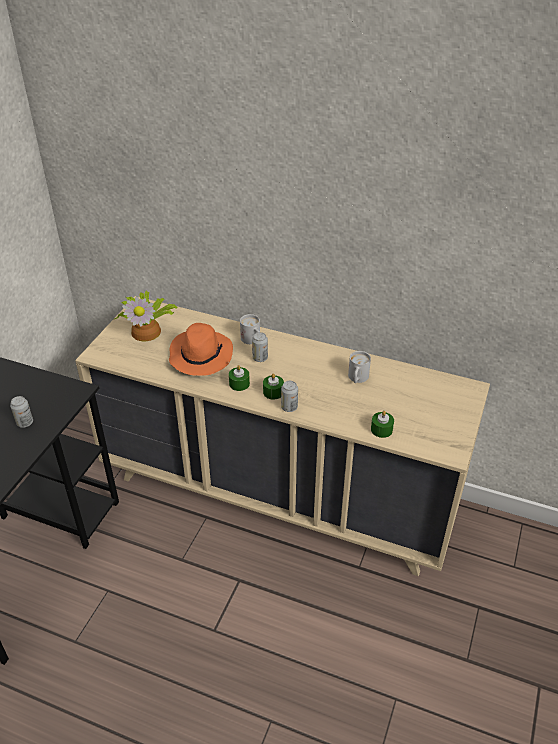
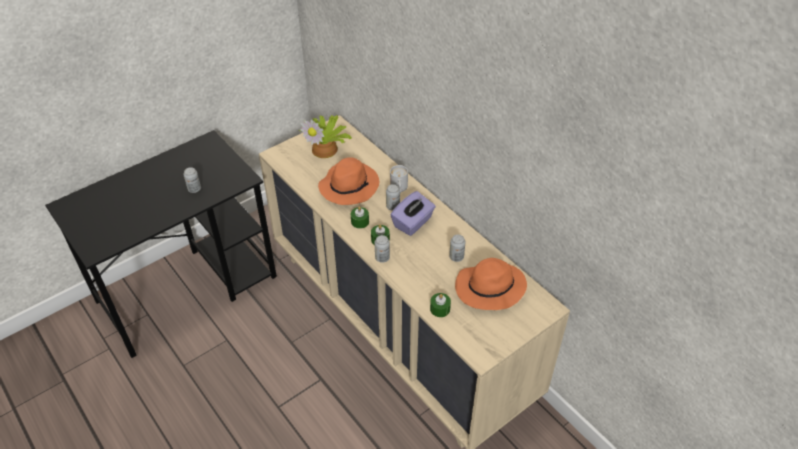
camera: 30 degrees right, 5 degrees up
white mug [348,351,371,383] -> can [449,235,465,262]
none -> purple tissue box [390,191,436,236]
none -> orange hat [455,258,527,310]

